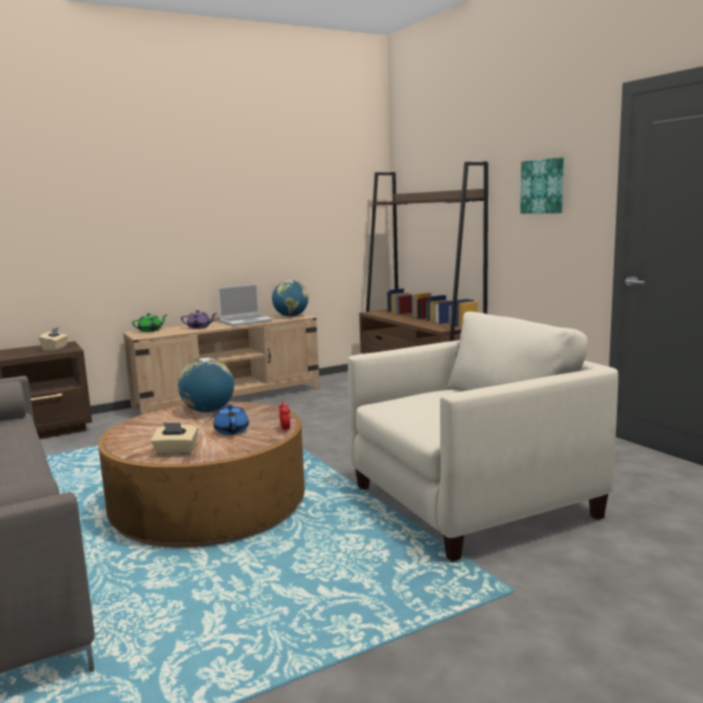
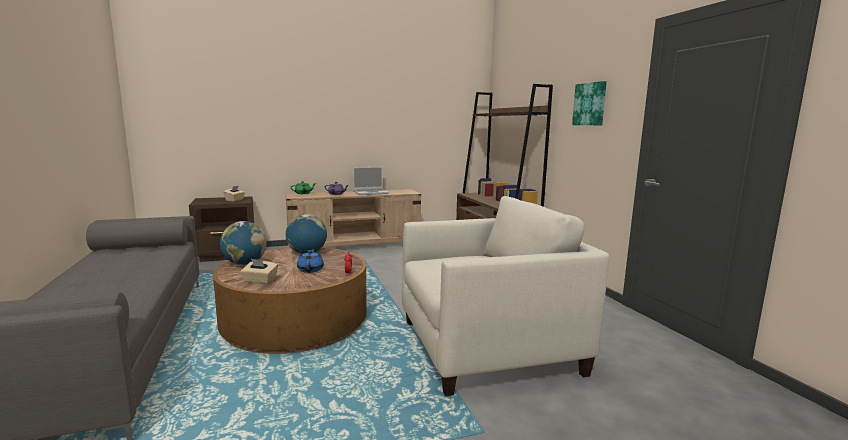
camera: 10 degrees right, 0 degrees up
globe [272,280,308,317] -> globe moved to [220,221,267,265]

